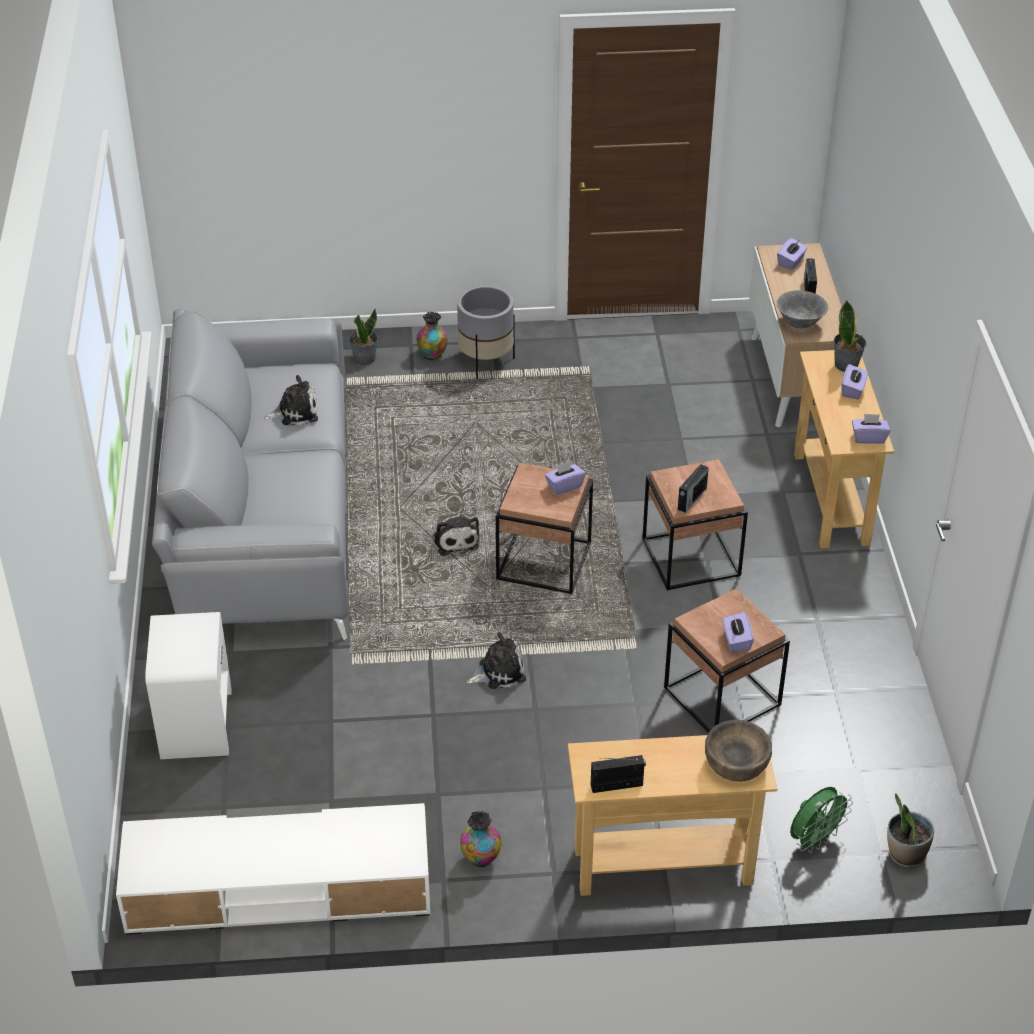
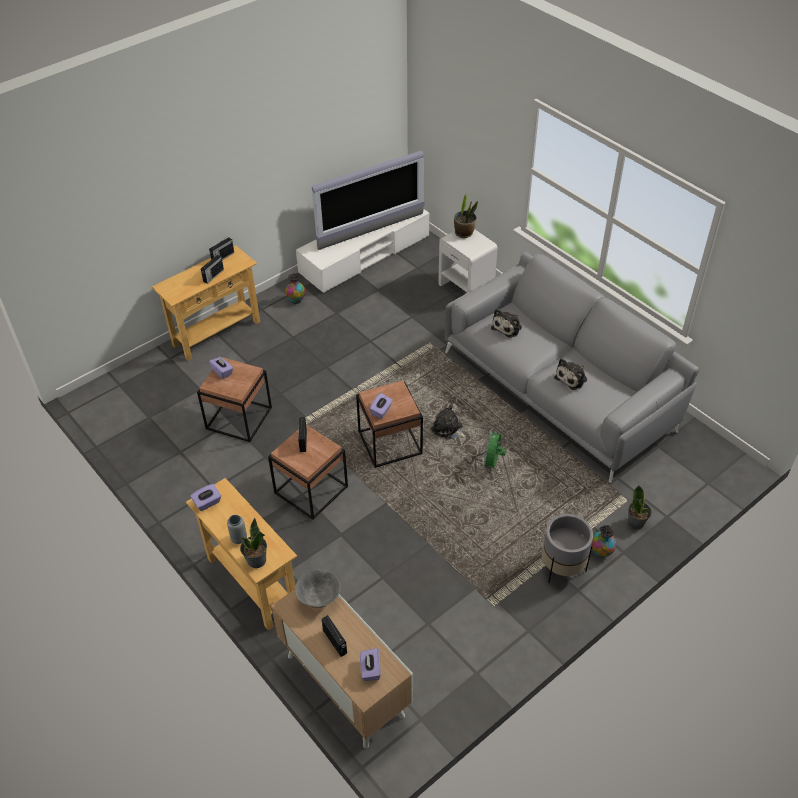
camera: 145 degrees right, 5 degrees up
plush toy [467,632,526,689] -> plush toy moved to [491,309,522,338]
brown bowl [705,720,772,782] -> none
green fan [790,787,853,853] -> green fan moved to [482,429,506,470]
purple tissue box [841,364,868,399] -> grey vase [227,515,247,544]
potted plant [887,794,934,868] -> potted plant moved to [454,193,478,238]
none -> radio [201,255,224,284]
none -> television [312,150,424,250]

